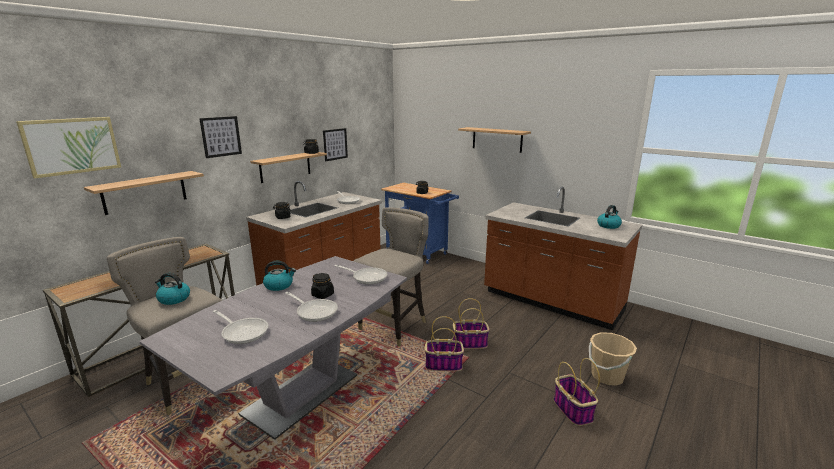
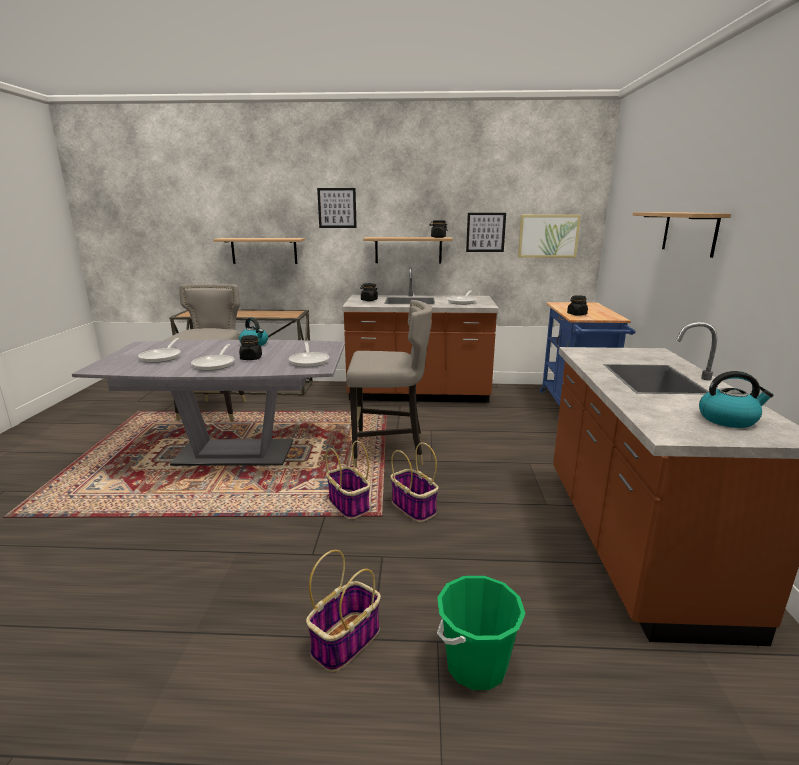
camera: 55 degrees right, 0 degrees up
picture [16,117,121,179] -> picture moved to [518,215,581,258]
kettle [155,273,190,305] -> none
beige bucket [589,332,637,386] -> green bucket [437,576,526,690]

